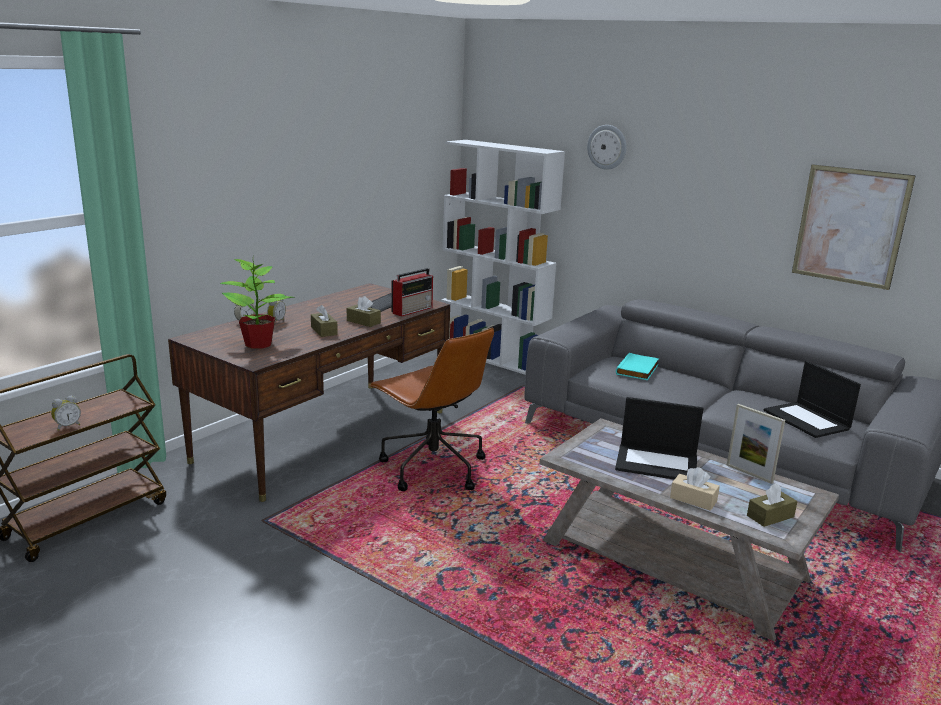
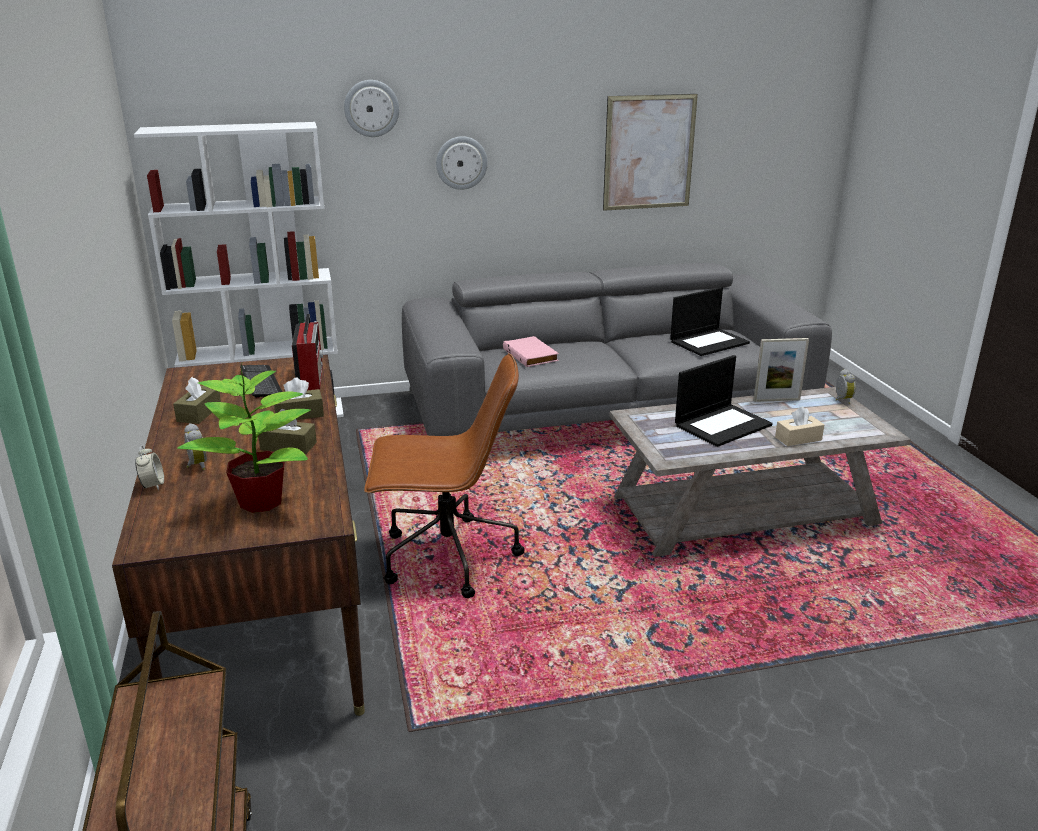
camera: 50 degrees left, 5 degrees up
alarm clock [51,396,81,431] -> alarm clock moved to [835,369,856,404]
turquoise book [616,353,659,380] -> pink book [503,336,559,367]
brown tissue box [747,483,797,527] -> brown tissue box moved to [173,377,221,424]
laptop [764,361,861,438] -> laptop turned 45 degrees counterclockwise [670,287,750,356]
none -> wall clock [436,136,488,190]

